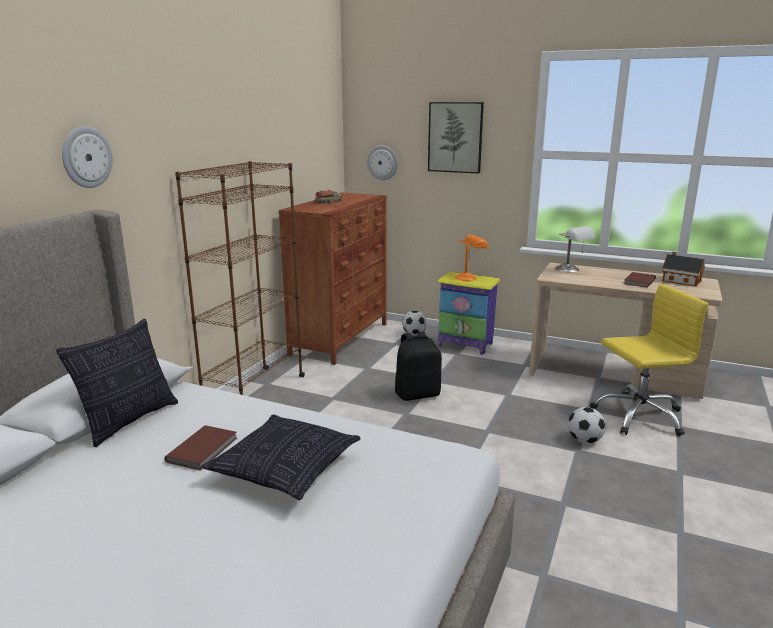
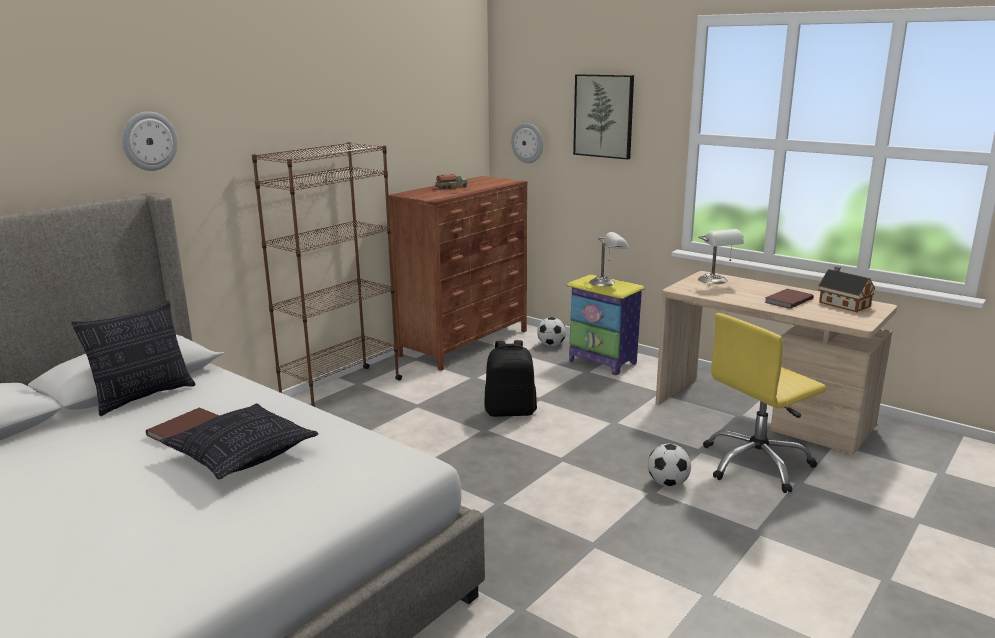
camera: 15 degrees right, 0 degrees up
orange table lamp [455,235,489,281] -> white table lamp [589,232,629,286]
yellow office chair [590,284,709,436] -> yellow office chair turned 150 degrees clockwise [703,313,826,493]

